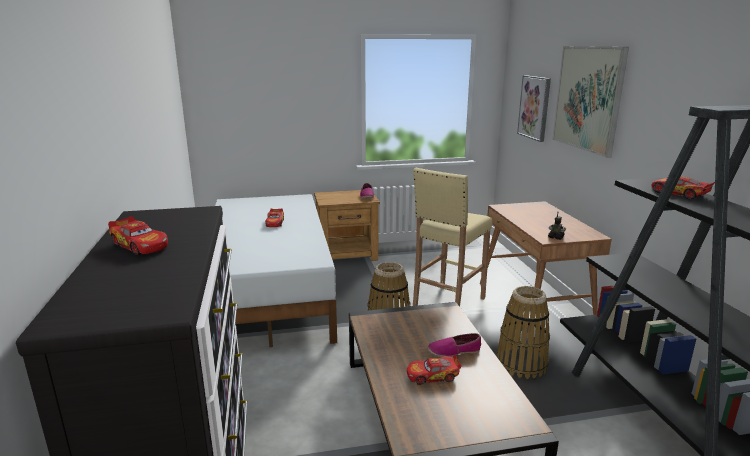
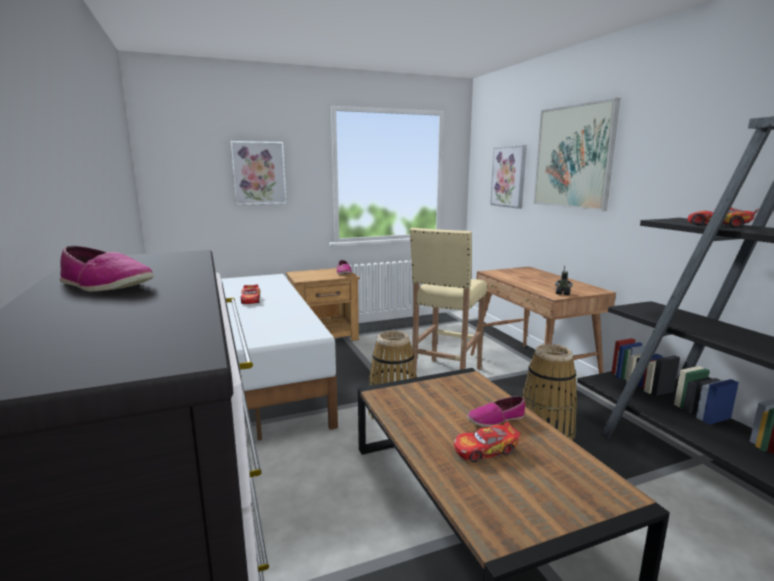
camera: 10 degrees left, 5 degrees down
toy car [108,216,168,255] -> shoe [60,246,154,292]
none -> picture [230,141,286,205]

